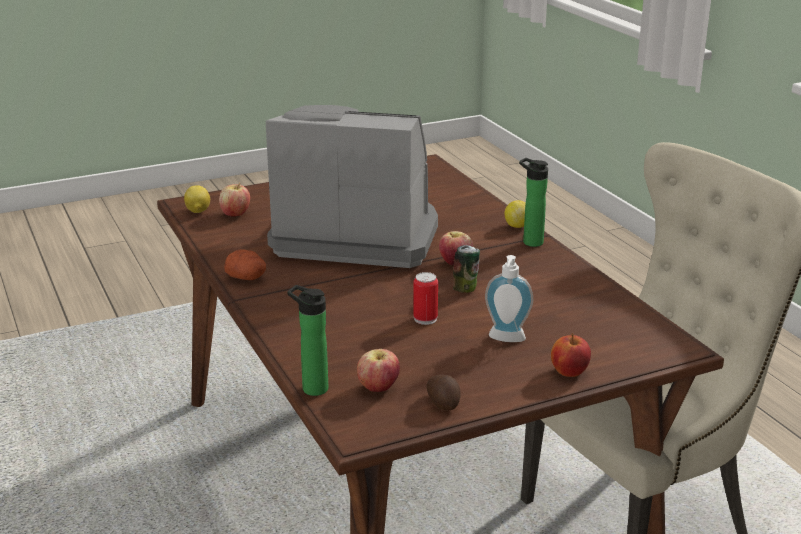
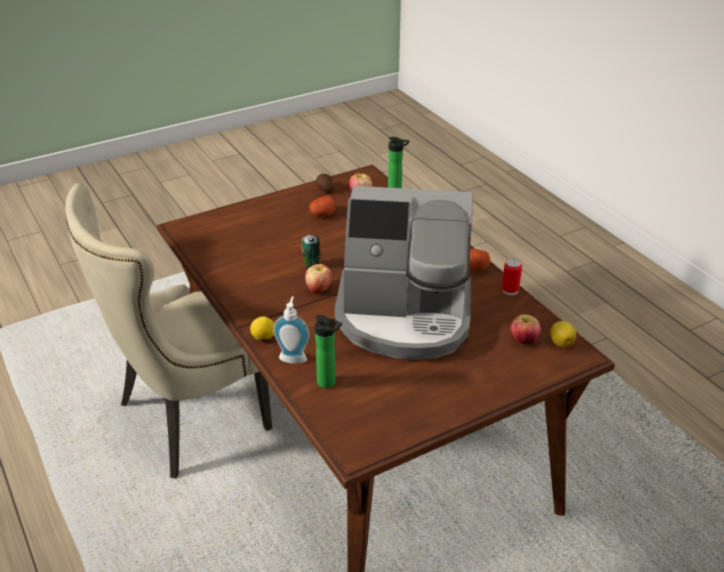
camera: 175 degrees right, 10 degrees up
can [413,272,438,325] -> can moved to [502,258,522,295]
soap dispenser [485,255,533,342] -> soap dispenser moved to [273,296,310,364]
bottle [519,158,548,247] -> bottle moved to [315,315,342,388]
apple [551,333,591,377] -> none
none -> potato [309,195,336,217]

